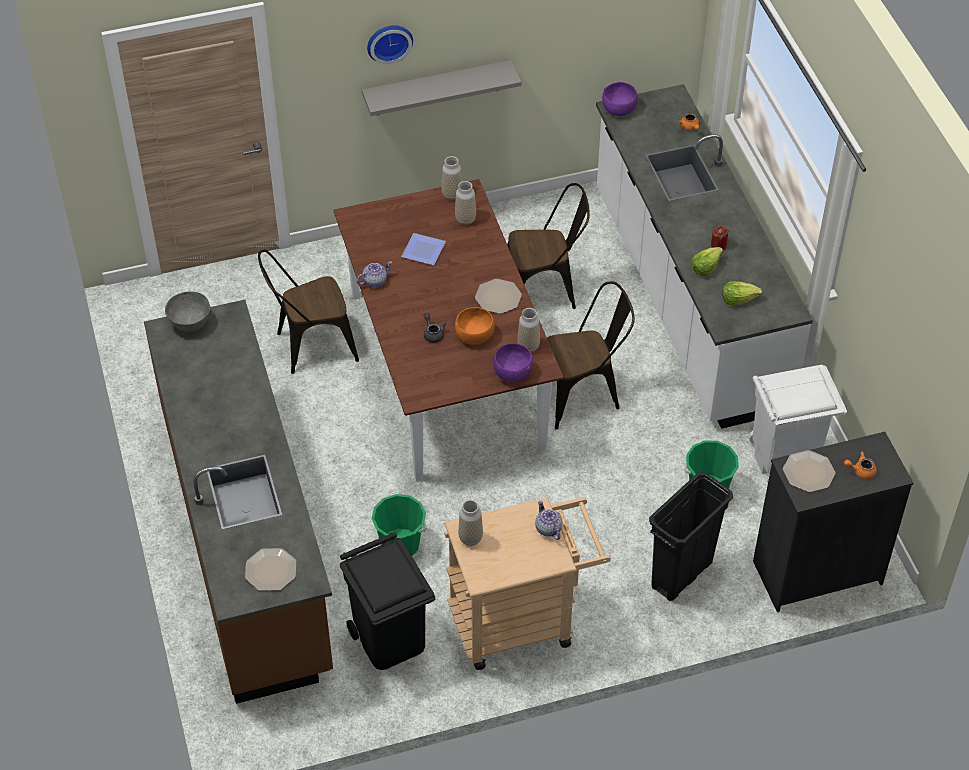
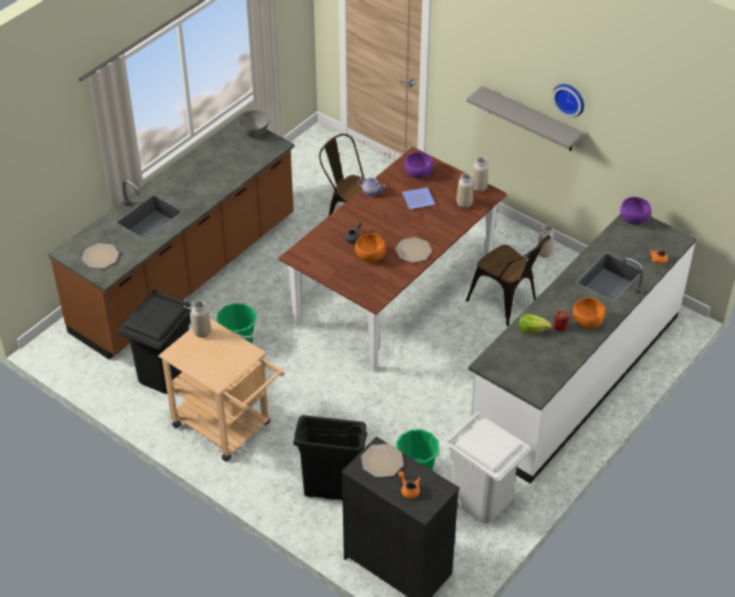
camera: 55 degrees right, 5 degrees down
wall clock [367,25,413,64] -> wall clock moved to [552,84,584,117]
purple bowl [493,343,533,382] -> purple bowl moved to [404,152,433,178]
vase [517,308,540,352] -> vase moved to [538,225,554,258]
teapot [535,501,563,540] -> none
brown chair [547,281,635,430] -> none
lettuce [722,281,762,306] -> none
none -> orange bowl [573,298,605,329]

